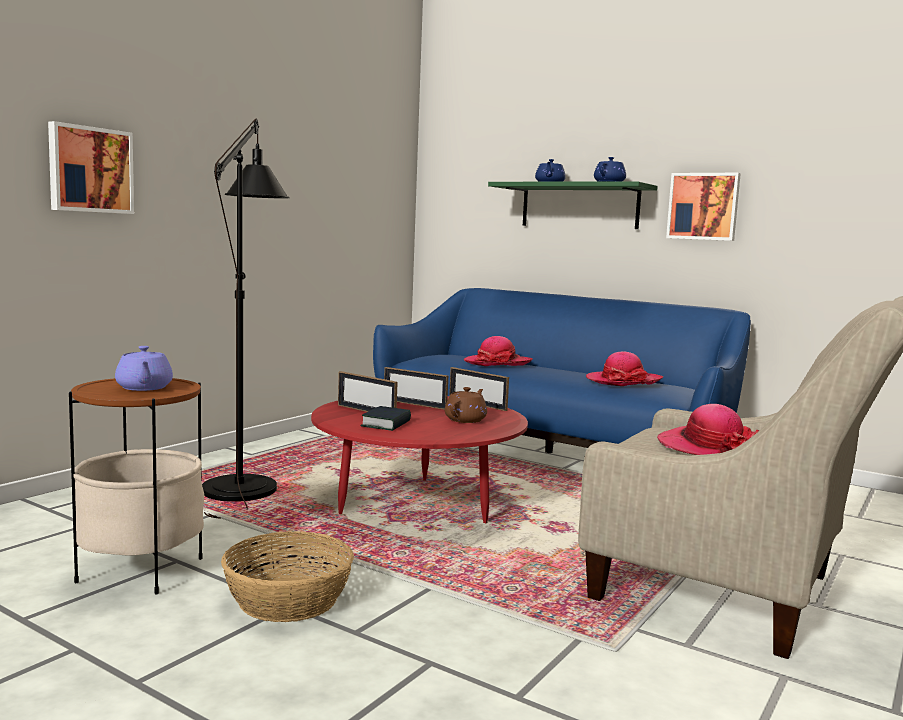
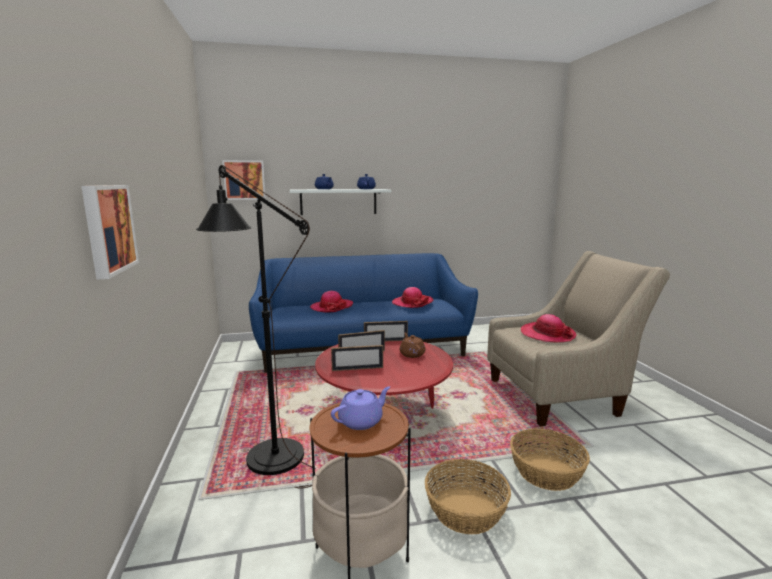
camera: 45 degrees left, 5 degrees up
purple teapot [115,346,173,391] -> purple teapot turned 60 degrees counterclockwise [331,386,390,430]
book [361,406,411,431] -> none
green shelf [488,181,658,229] -> white shelf [290,189,391,215]
picture [666,173,741,241] -> picture moved to [222,160,266,200]
none -> basket [510,428,590,491]

